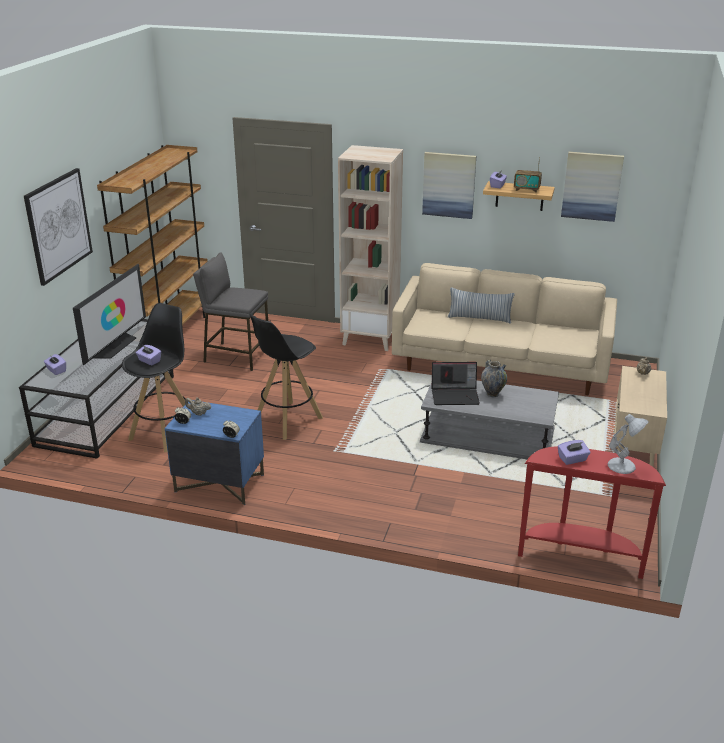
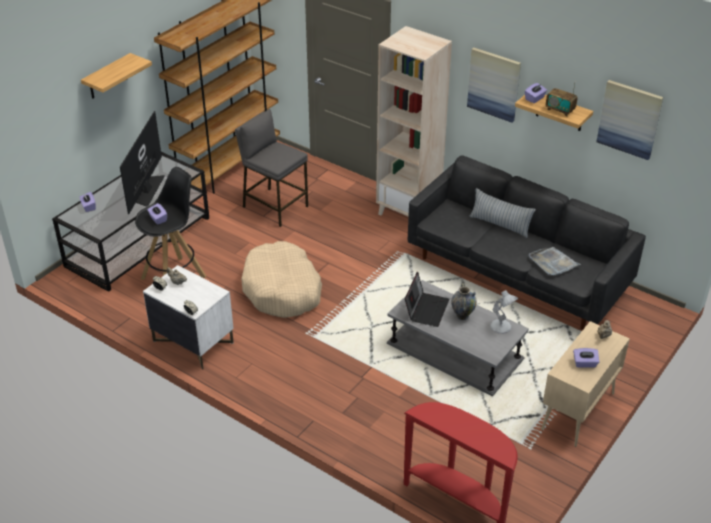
camera: 20 degrees right, 10 degrees up
picture [24,168,93,286] -> shelf [81,53,152,99]
television [73,264,146,365] -> television turned 150 degrees clockwise [120,111,165,214]
blue nightstand [165,400,264,505] -> white nightstand [143,265,234,370]
black stool [249,313,323,440] -> beige dog bed [241,241,322,318]
beige sofa [392,263,617,395] -> black sofa [408,155,646,330]
laptop [432,362,480,405] -> laptop turned 90 degrees counterclockwise [405,272,449,327]
purple tissue box [558,440,590,465] -> purple tissue box moved to [573,348,599,368]
white table lamp [608,414,649,474] -> white table lamp moved to [490,290,518,334]
none -> grey tray [529,247,581,276]

